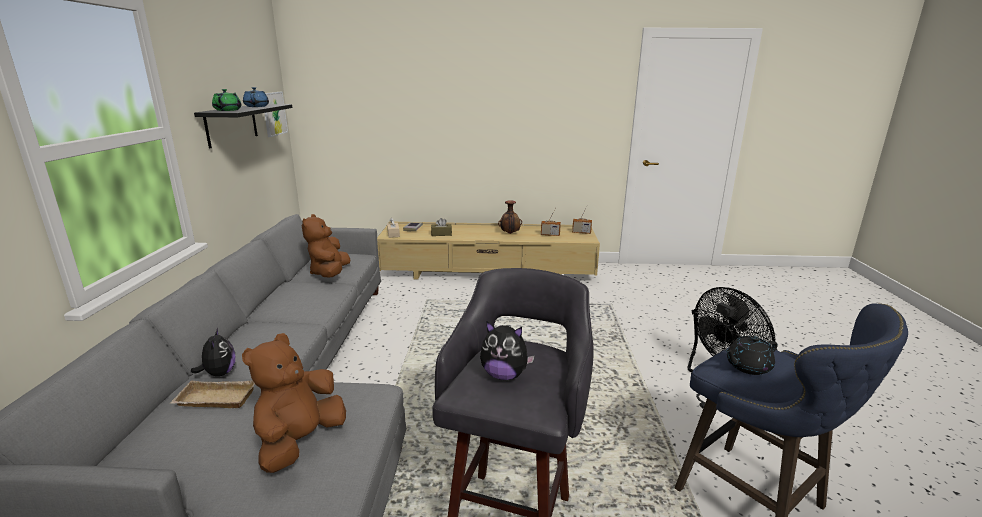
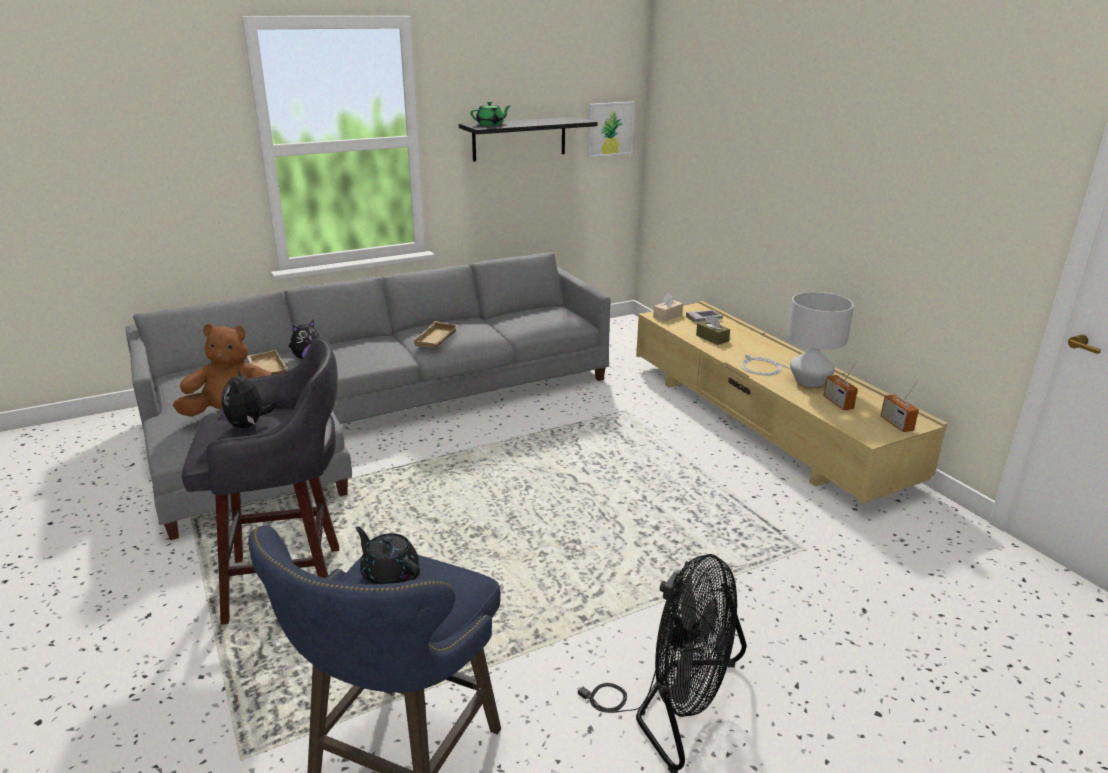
camera: 60 degrees right, 5 degrees up
blue teapot [243,87,269,107] -> none
brown plush toy [302,214,350,277] -> none
vase [498,200,522,234] -> grey table lamp [742,292,854,388]
none -> beige tray [413,321,458,348]

